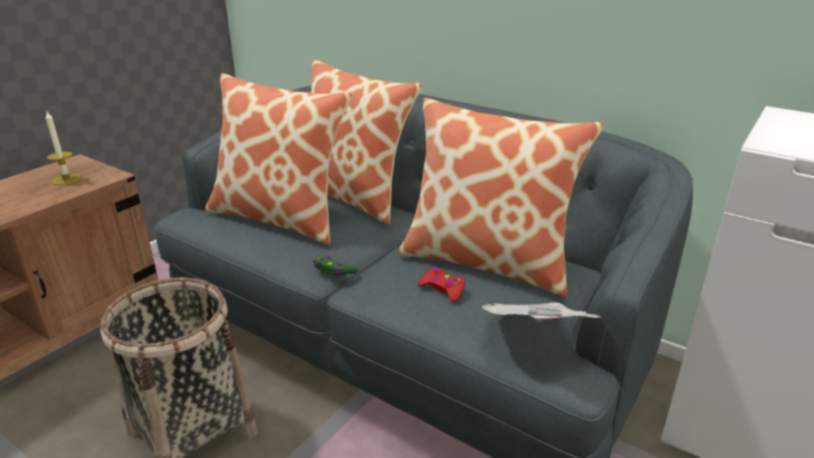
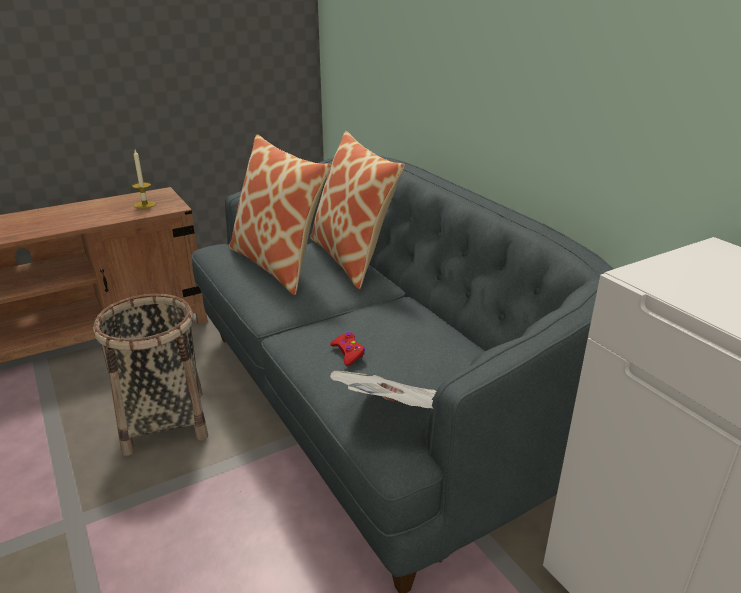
camera: 25 degrees right, 0 degrees up
green game controller [313,255,358,276] -> none
pillow [398,97,604,297] -> none

